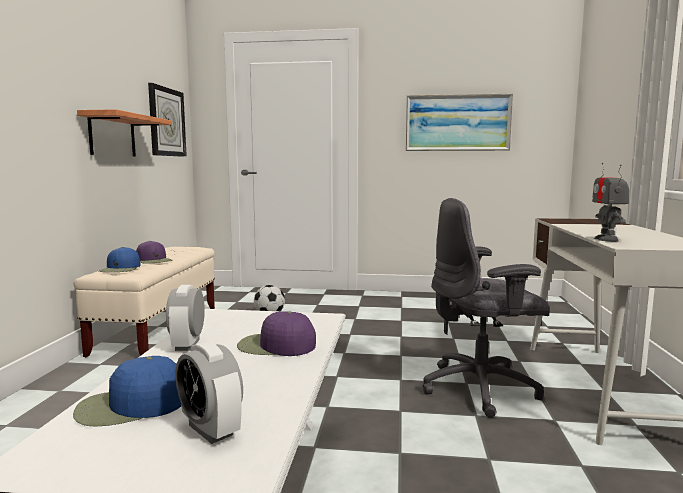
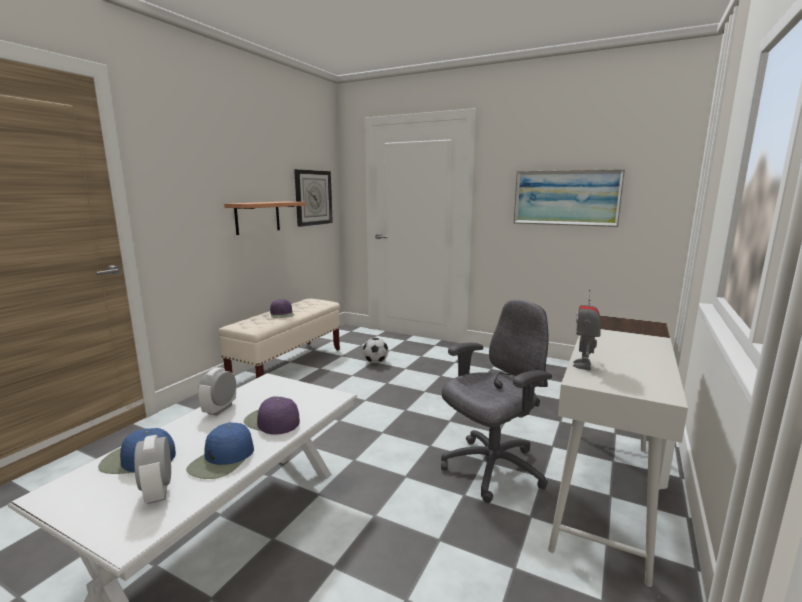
camera: 20 degrees right, 5 degrees up
blue cap [99,247,141,272] -> blue cap moved to [186,422,254,479]
grey office chair [423,198,550,418] -> grey office chair turned 135 degrees clockwise [441,299,552,503]

